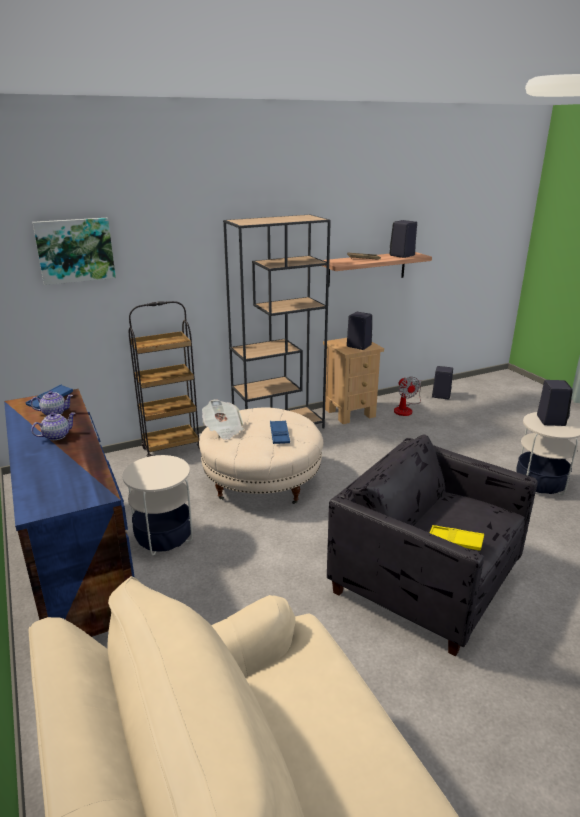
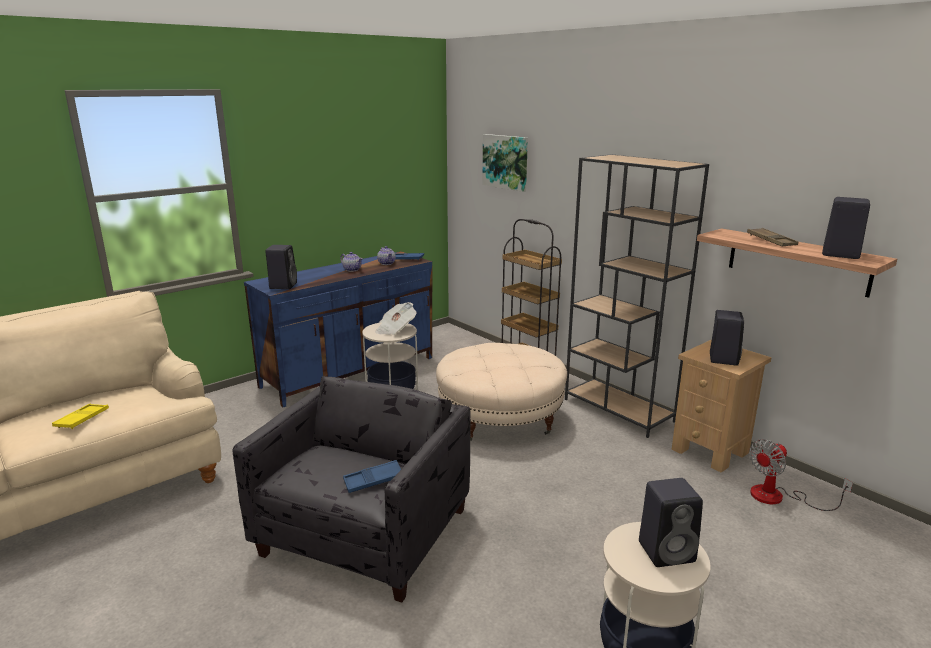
camera: 75 degrees right, 5 degrees down
newspaper [202,399,244,440] -> newspaper moved to [375,302,416,335]
blue tray [270,420,290,444] -> blue tray moved to [343,460,401,493]
yellow tray [430,525,484,551] -> yellow tray moved to [52,404,109,429]
black speaker [432,366,453,399] -> black speaker moved to [265,245,297,289]

